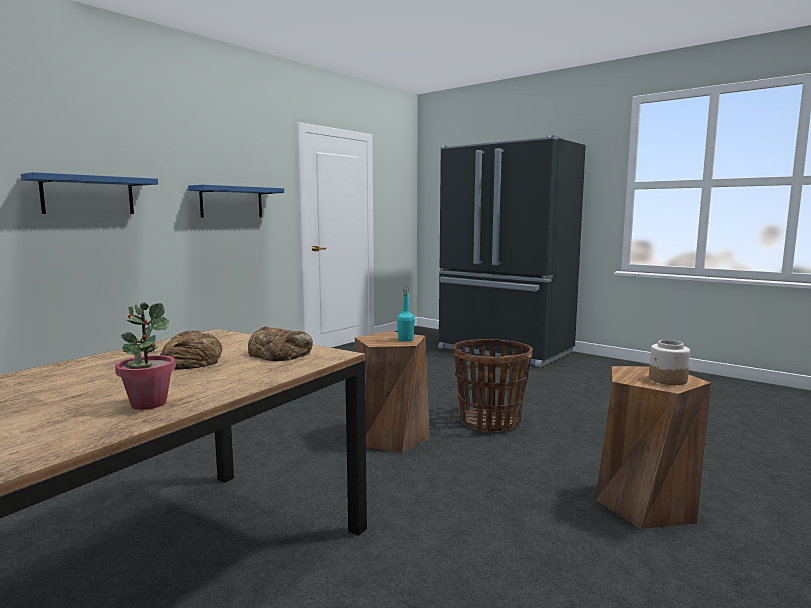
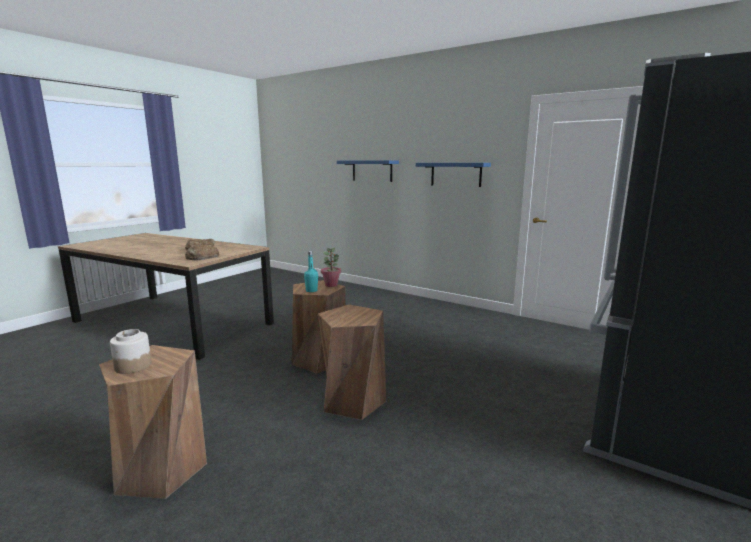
camera: 85 degrees right, 5 degrees up
potted plant [115,302,176,410] -> potted plant moved to [321,248,341,287]
basket [452,339,533,433] -> brown stool [318,304,386,420]

